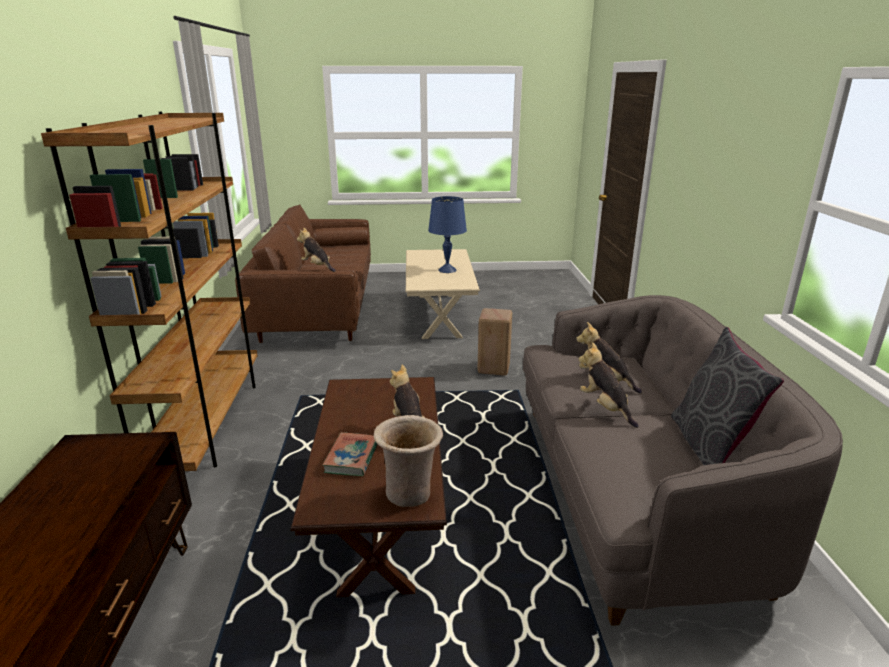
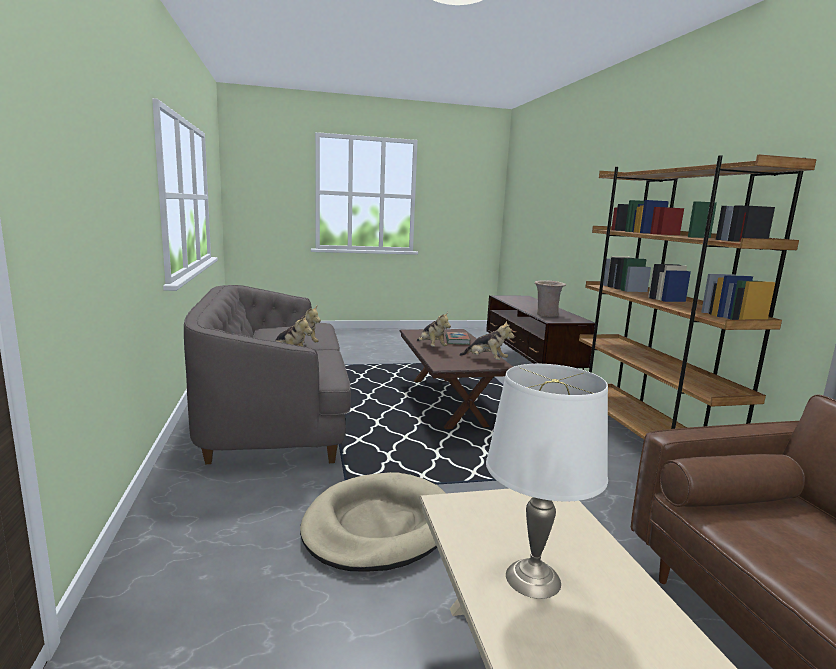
camera: 170 degrees right, 10 degrees down
plush toy [297,227,336,272] -> plush toy moved to [459,321,515,360]
beige vase [374,415,443,507] -> beige vase moved to [534,280,566,317]
blue table lamp [428,196,467,273] -> white table lamp [486,364,608,599]
beige stool [477,308,512,376] -> beige dog bed [300,472,446,572]
grey pillow [671,327,784,465] -> none

